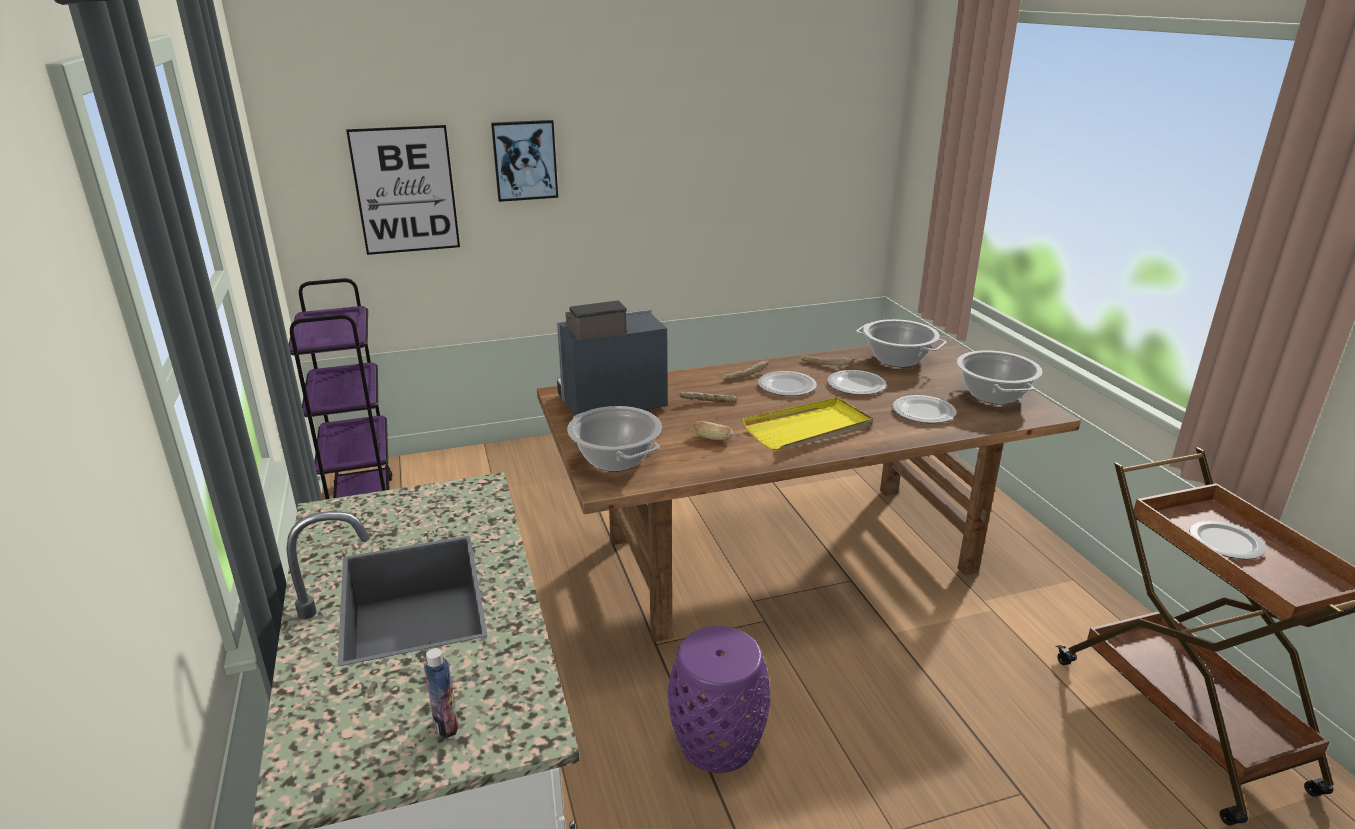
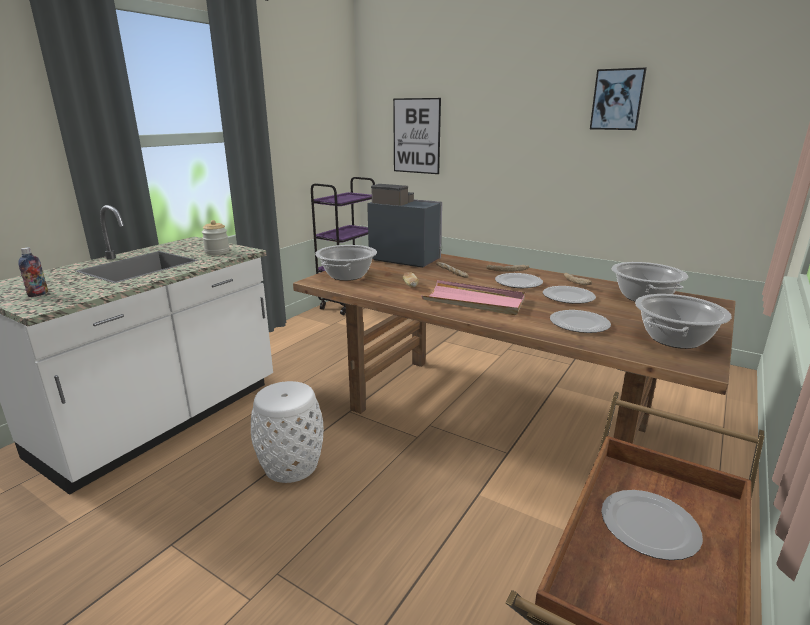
camera: 50 degrees right, 5 degrees down
picture [491,120,558,202] -> picture moved to [590,68,647,130]
purple stool [668,626,770,773] -> white stool [251,381,324,483]
yellow tray [743,397,873,450] -> pink tray [421,280,525,315]
none -> jar [202,220,229,255]

